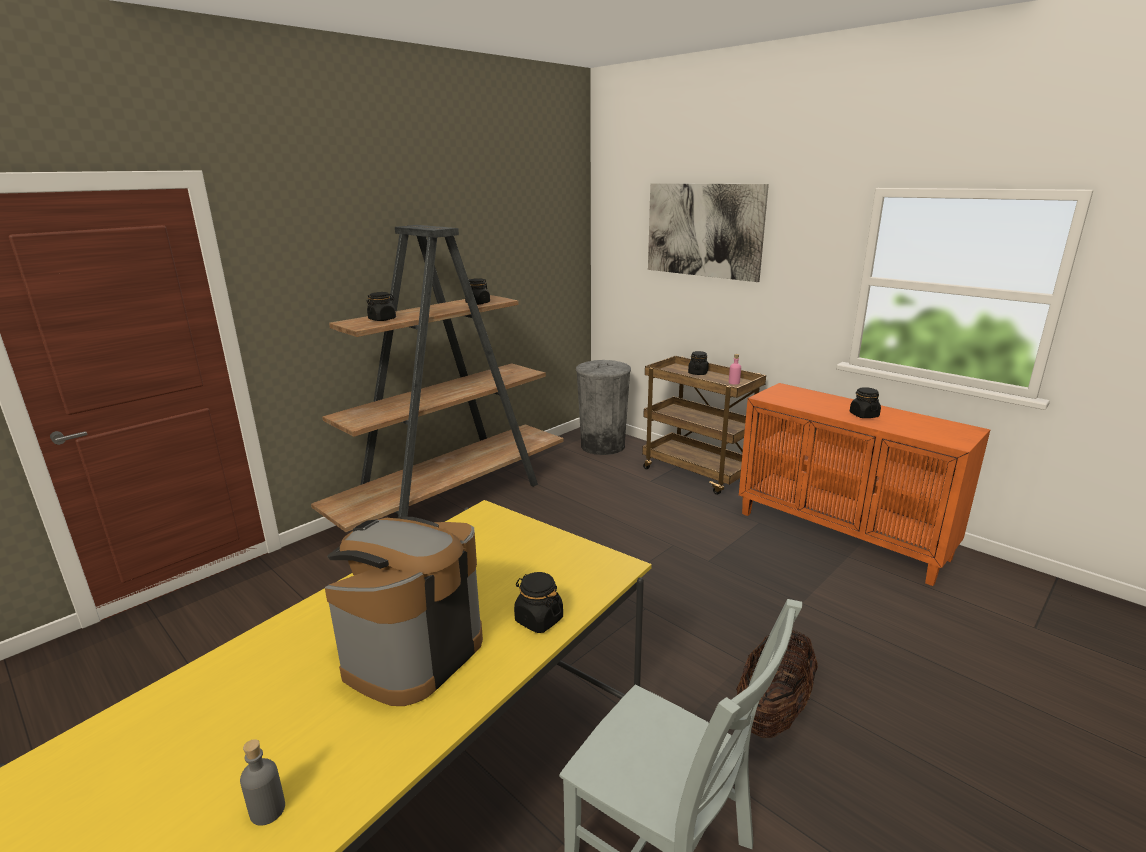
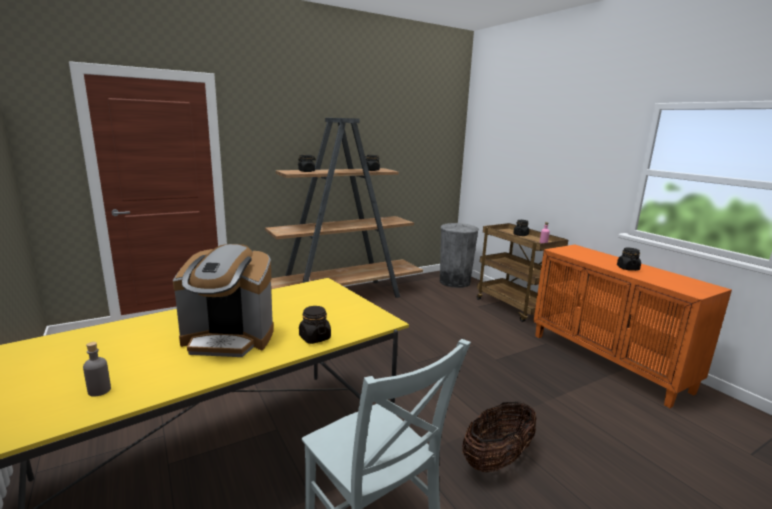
camera: 15 degrees right, 5 degrees down
coffee machine [325,517,483,706] -> coffee machine turned 135 degrees counterclockwise [173,244,274,357]
picture [648,183,769,282] -> none

